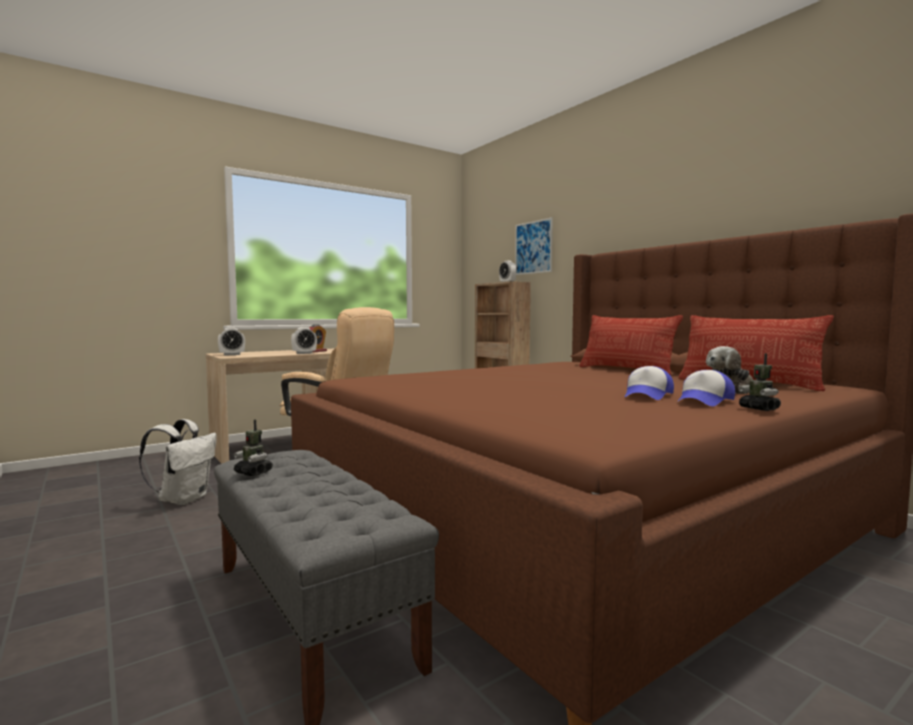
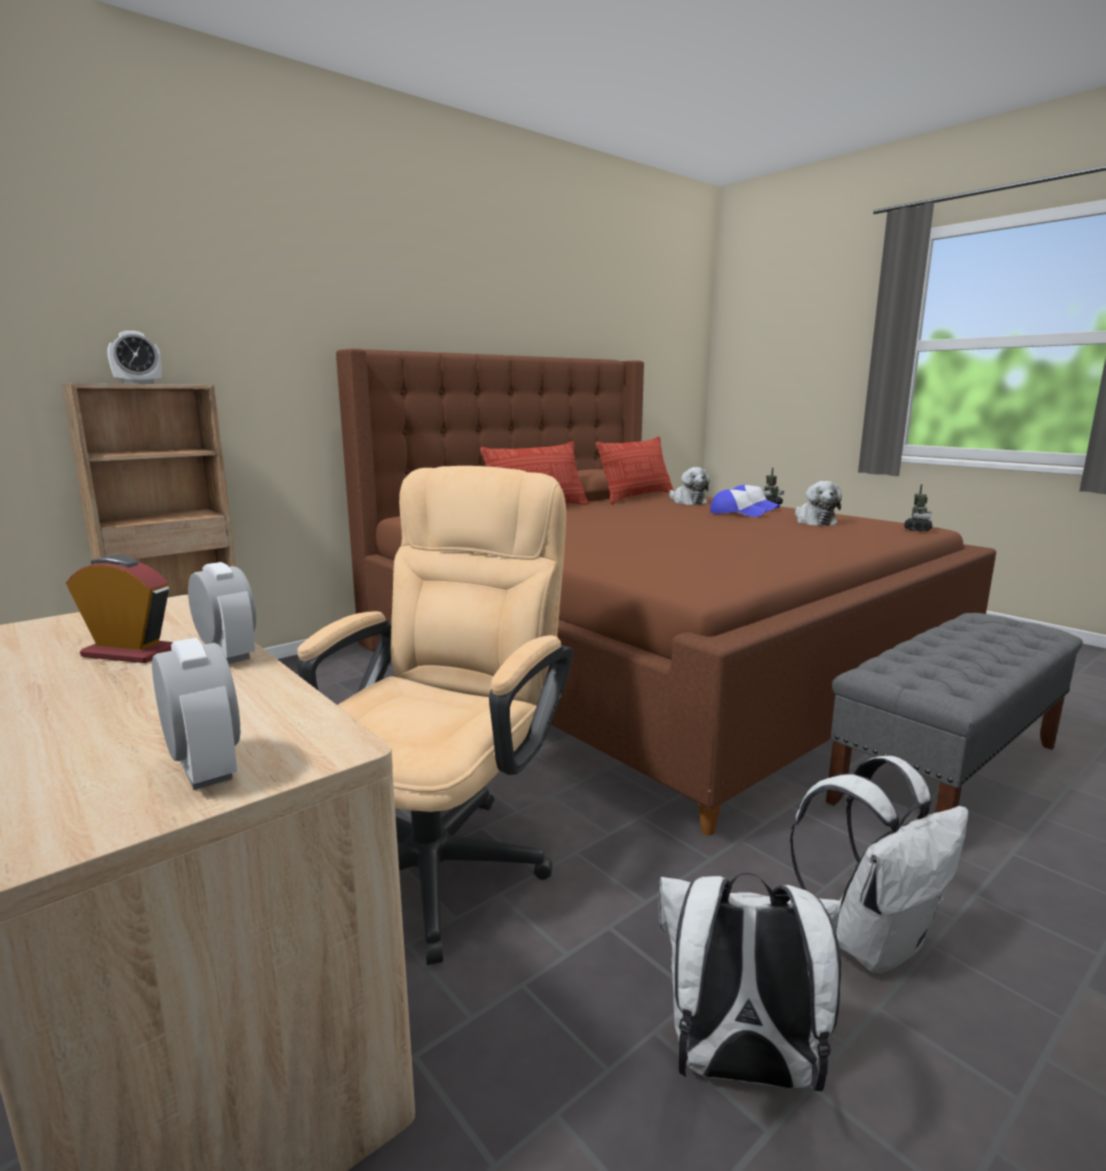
camera: 95 degrees left, 10 degrees up
toy robot [234,419,273,476] -> toy robot moved to [904,485,932,531]
picture [515,217,553,275] -> none
none -> white backpack [790,756,969,974]
none -> plush toy [795,481,842,526]

